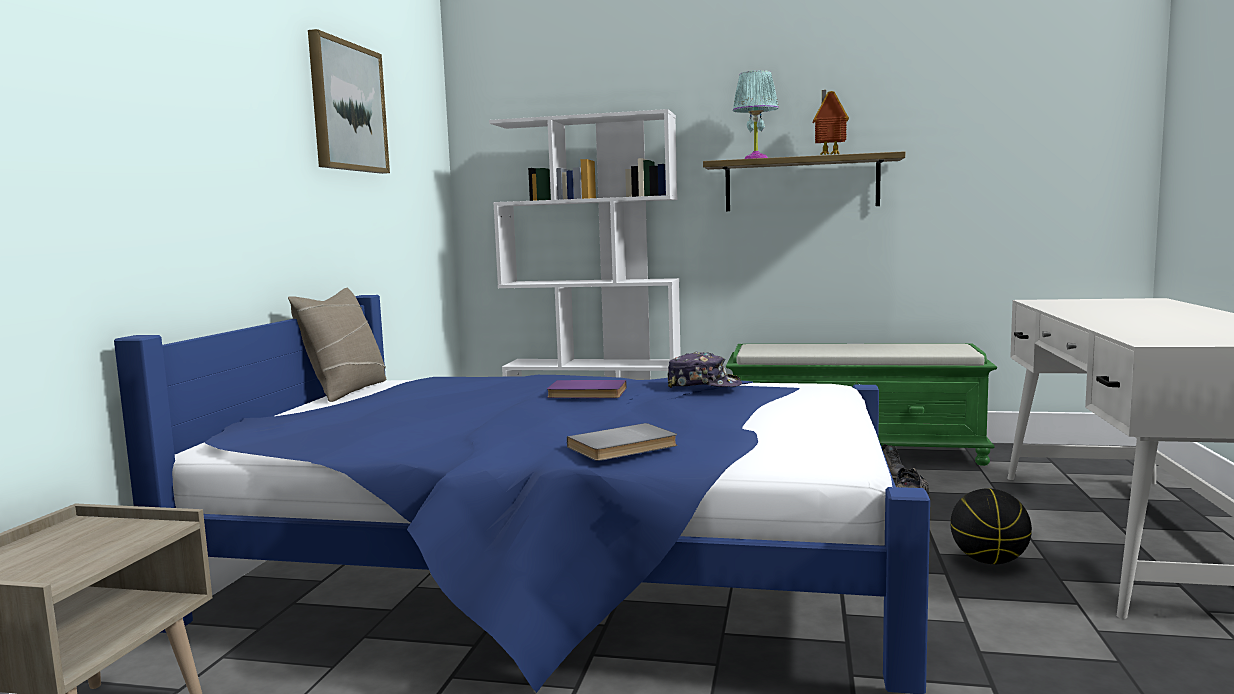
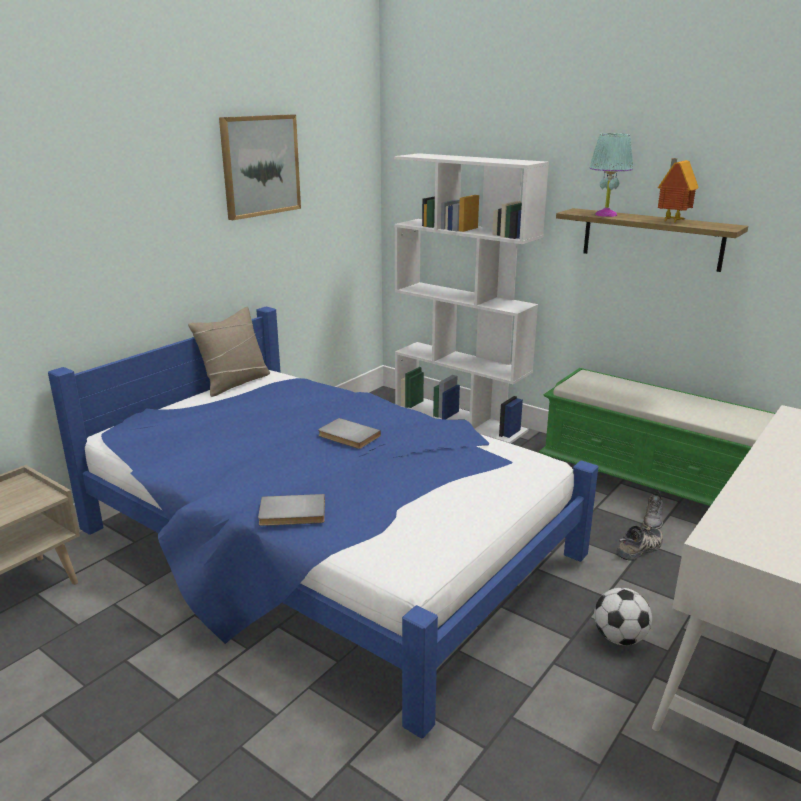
camera: 25 degrees right, 15 degrees up
purple book [547,380,627,398] -> grey book [318,418,381,449]
cap [668,352,742,388] -> none
basketball [950,488,1032,564] -> football [594,588,652,645]

